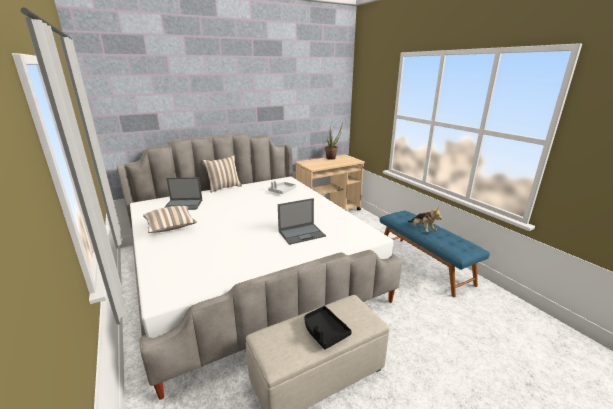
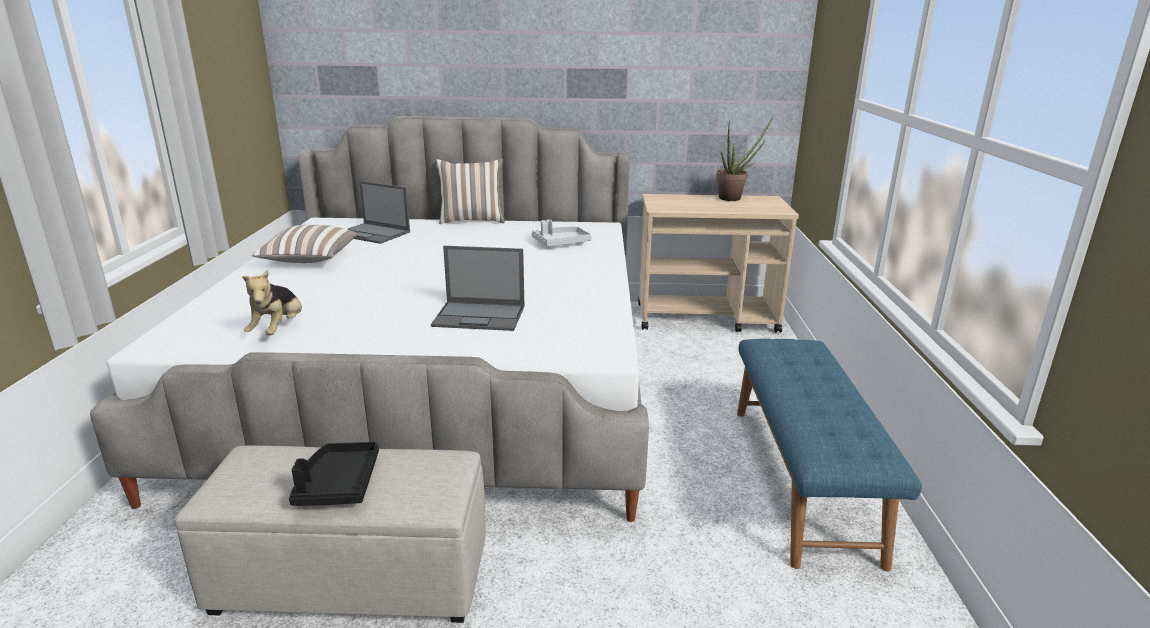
camera: 30 degrees right, 0 degrees up
plush toy [408,207,442,232] -> plush toy moved to [242,270,302,335]

